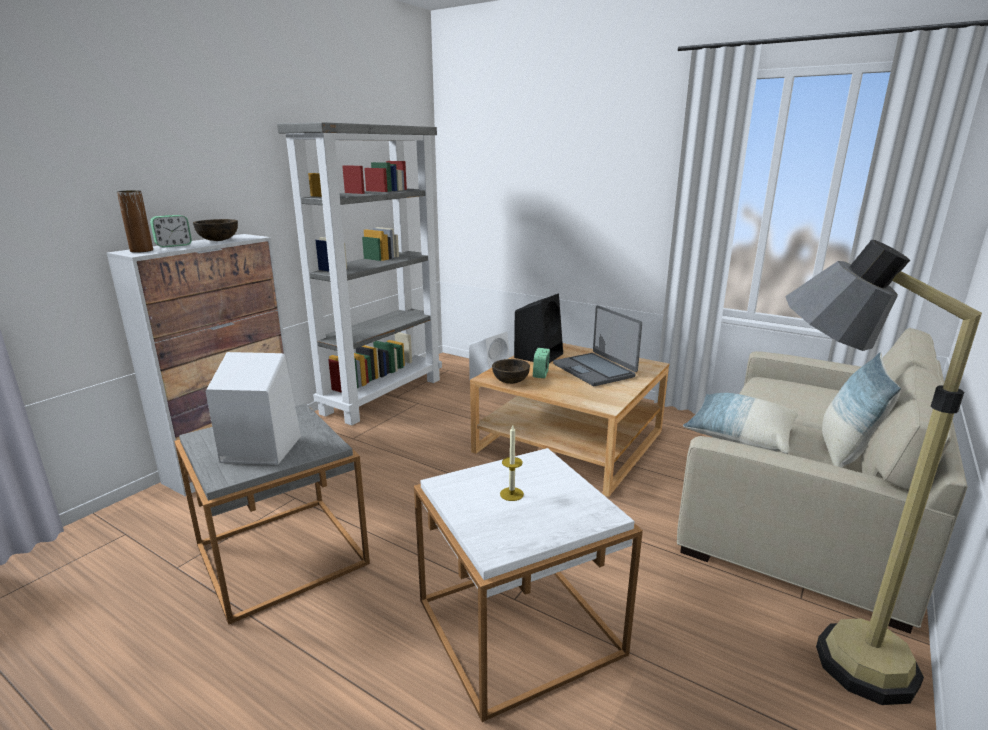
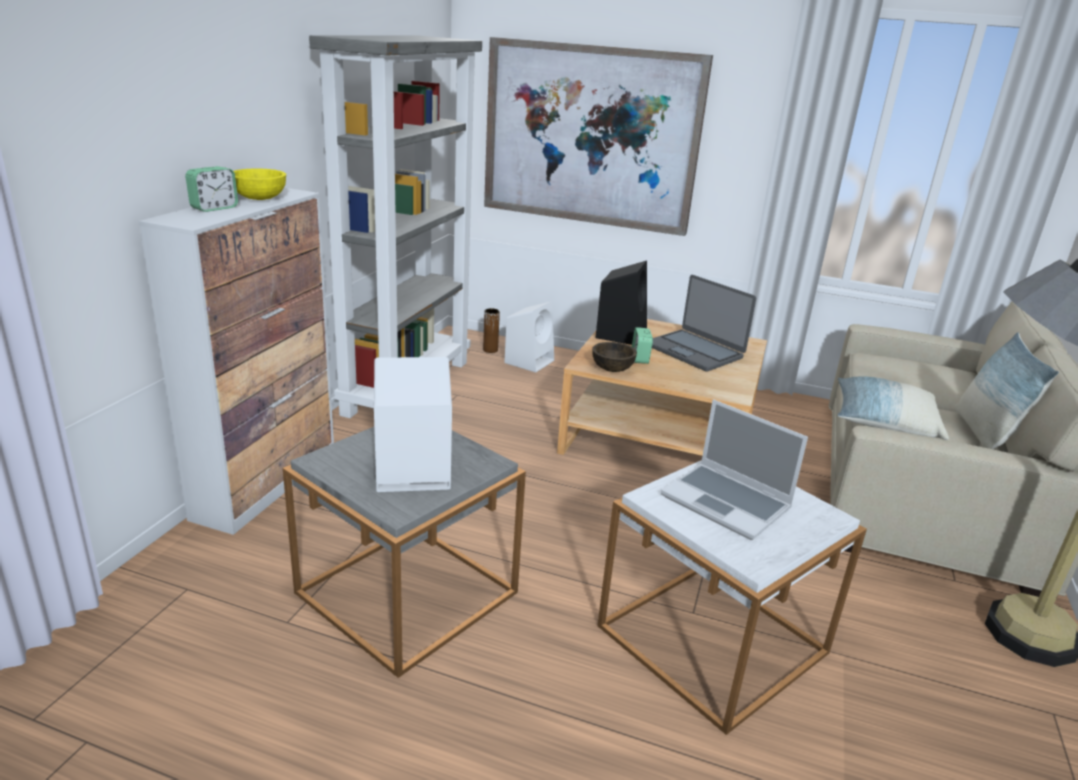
camera: 15 degrees left, 5 degrees up
brown vase [117,190,153,253] -> brown vase moved to [483,308,500,353]
brown bowl [193,219,238,241] -> yellow bowl [234,168,286,200]
candle [500,425,524,501] -> laptop [661,399,808,540]
none -> picture [484,37,713,236]

